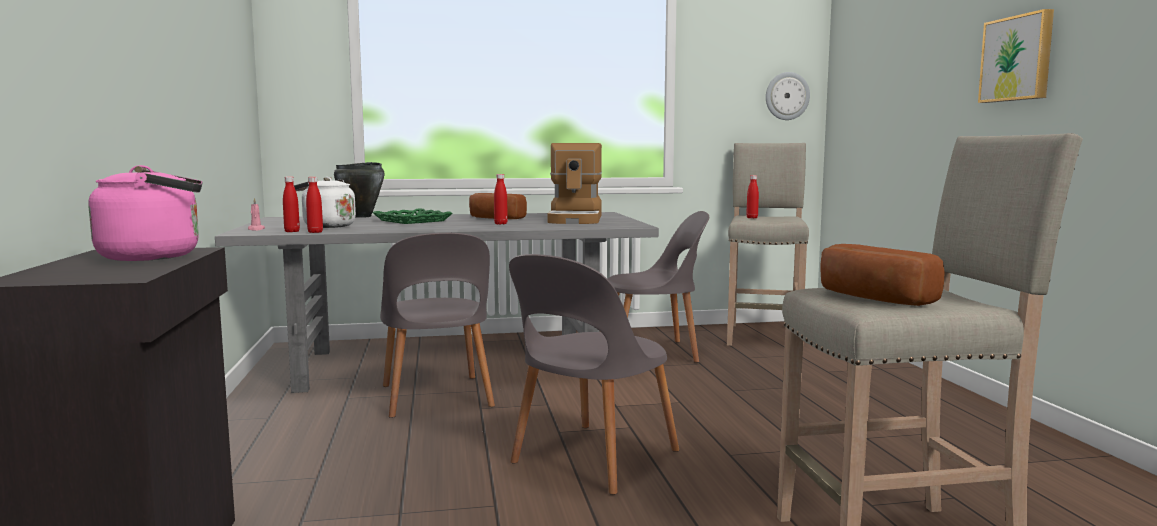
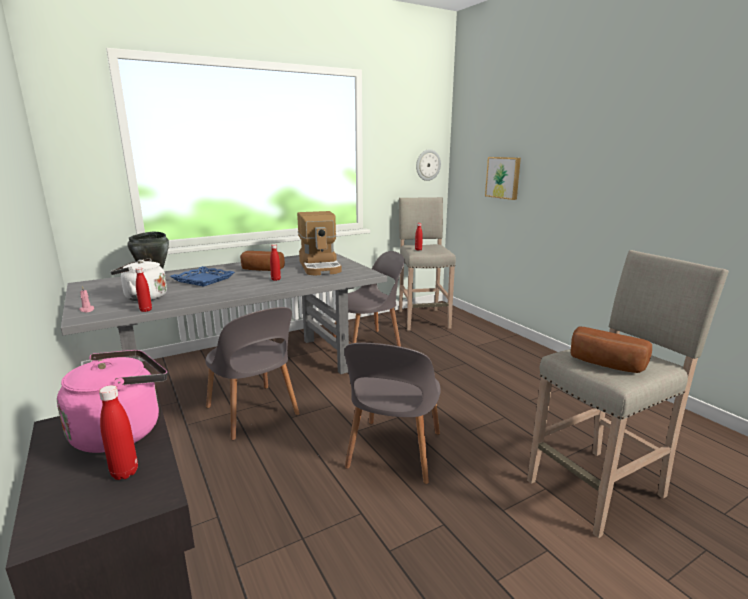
camera: 20 degrees left, 10 degrees up
red bottle [283,177,300,232] -> red bottle moved to [99,385,138,480]
green tray [372,208,453,224] -> blue tray [170,266,235,286]
picture [978,9,1054,103] -> picture moved to [485,157,521,200]

